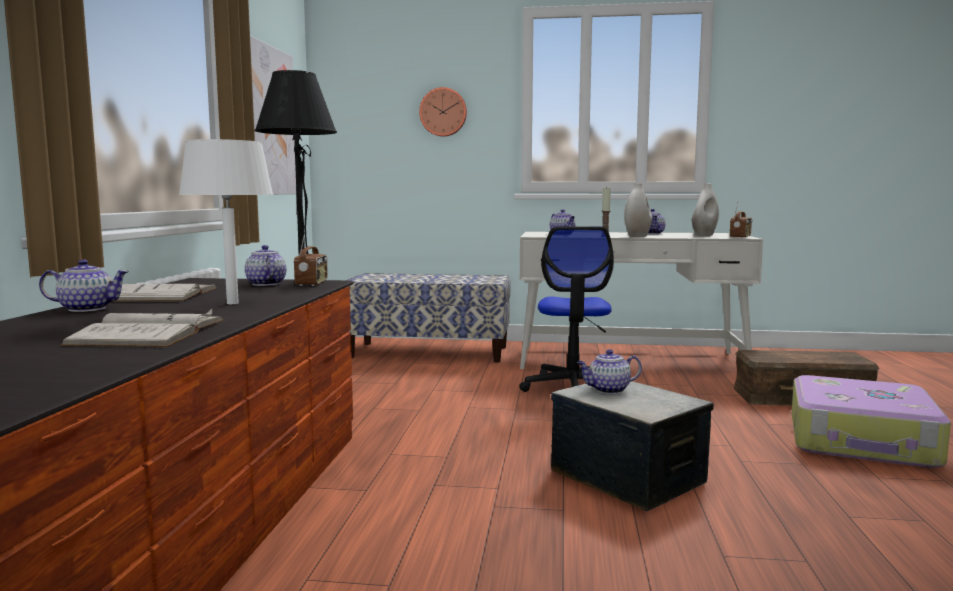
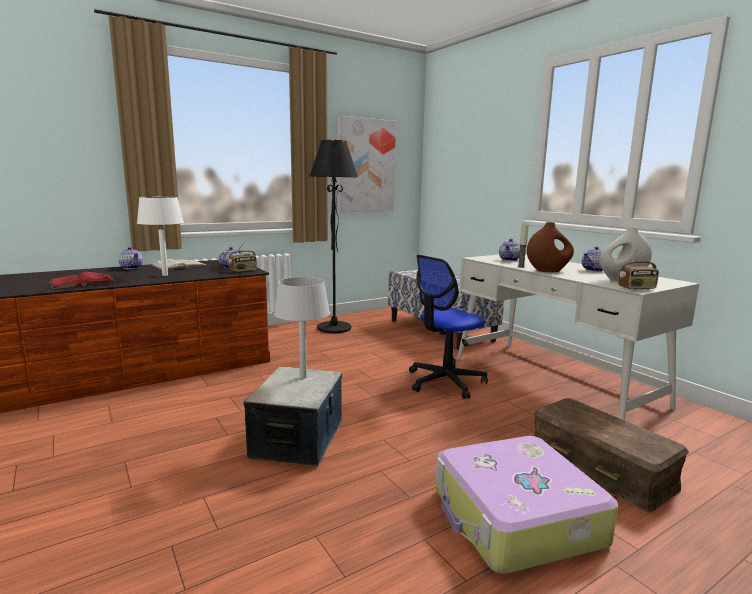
camera: 50 degrees right, 5 degrees up
white book [60,309,225,347] -> red book [49,272,116,289]
wall clock [419,87,467,137] -> none
teapot [577,349,642,394] -> grey table lamp [274,277,330,378]
white vase [624,183,652,237] -> brown vase [527,222,574,272]

